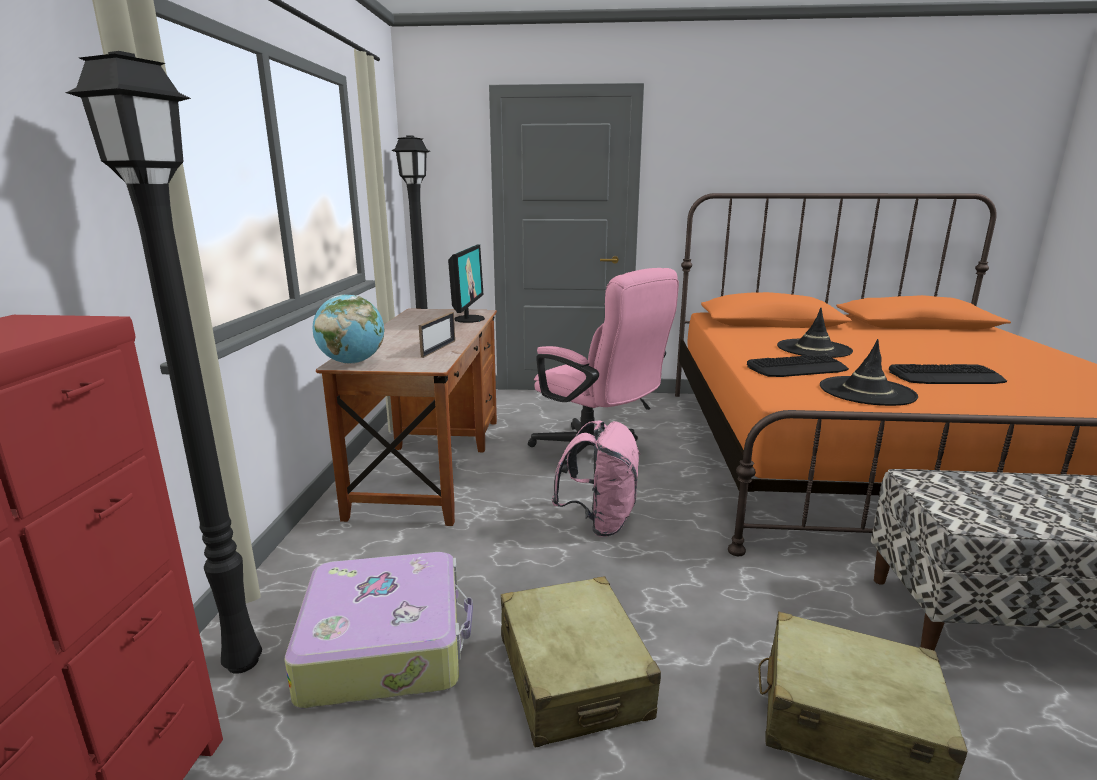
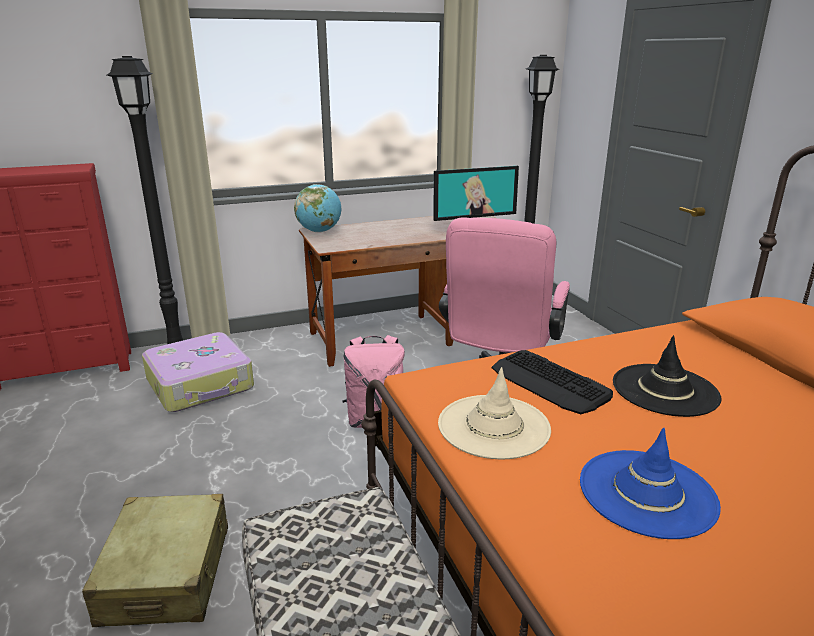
camera: 65 degrees right, 5 degrees up
picture frame [419,312,455,358] -> none
beige suitcase [501,576,661,747] -> none
black hat [820,339,918,406] -> beige hat [438,367,551,459]
keyboard [889,364,1007,384] -> blue hat [580,428,721,539]

